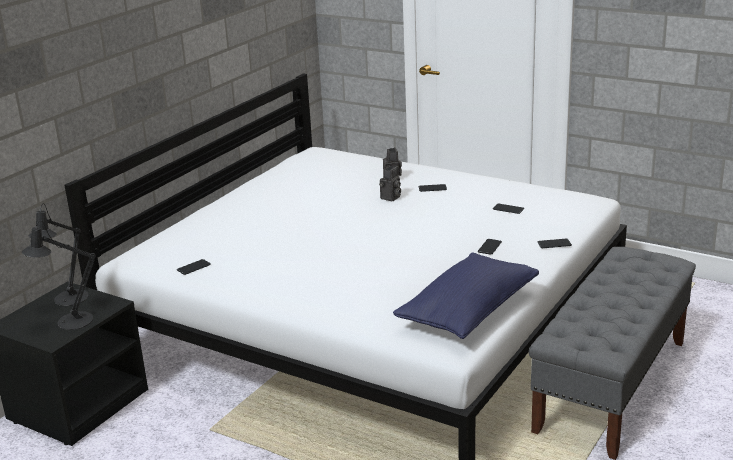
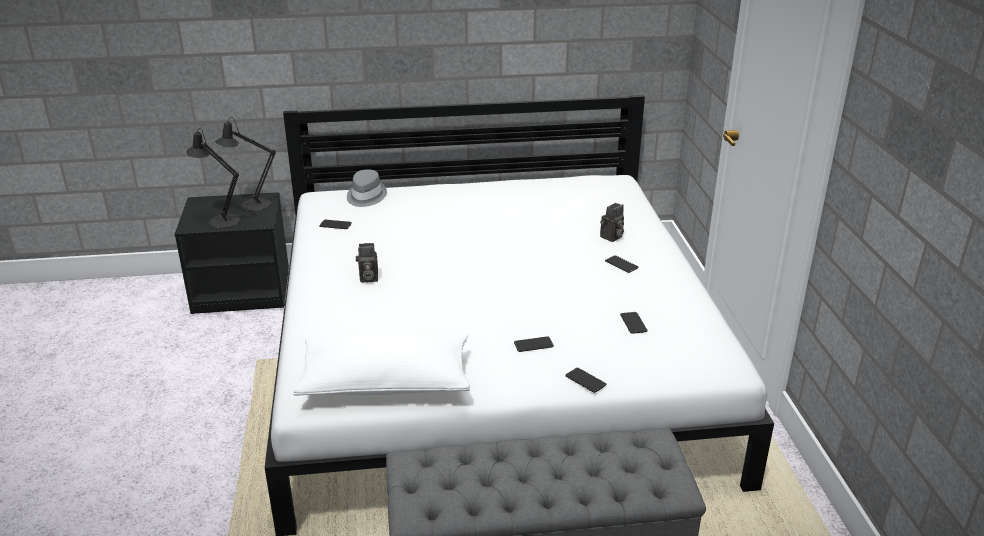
camera: 50 degrees right, 5 degrees up
camera [379,166,401,202] -> camera moved to [356,243,378,282]
blue pillow [393,253,539,339] -> white pillow [293,331,470,396]
none -> grey hat [347,169,387,207]

